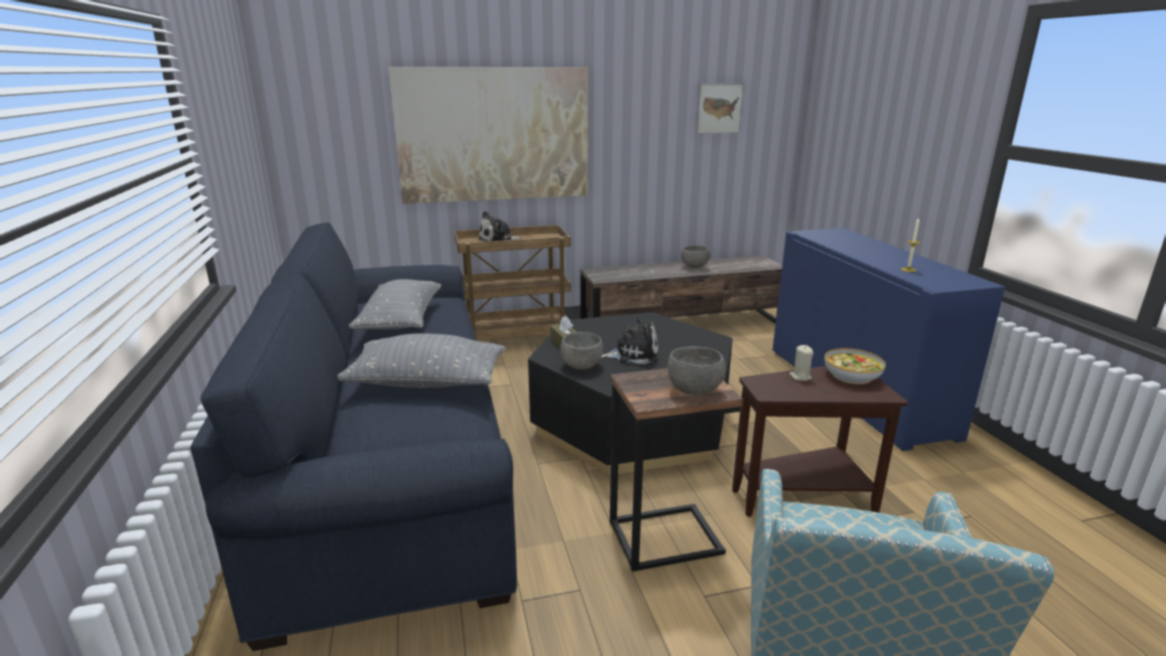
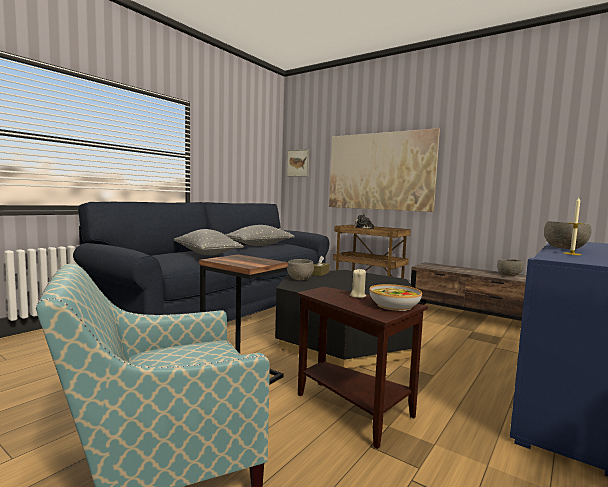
camera: 50 degrees right, 15 degrees down
plush toy [601,316,659,364] -> none
grey bowl [668,346,726,395] -> grey bowl moved to [544,221,591,249]
picture [696,83,745,134] -> picture moved to [287,149,309,177]

